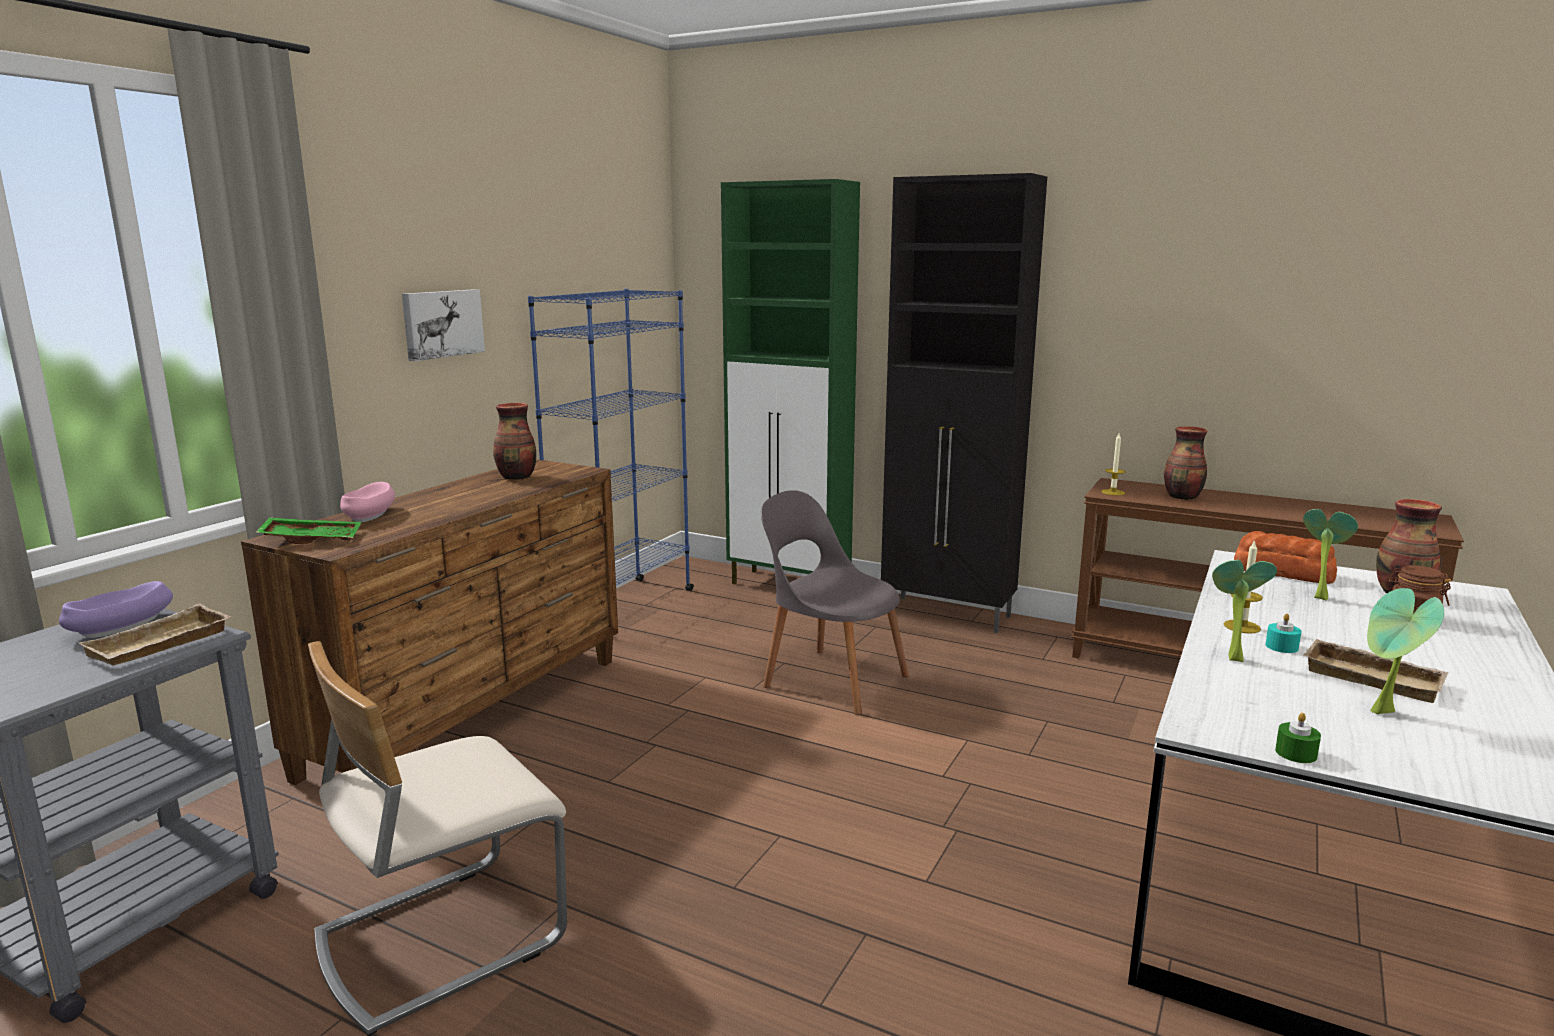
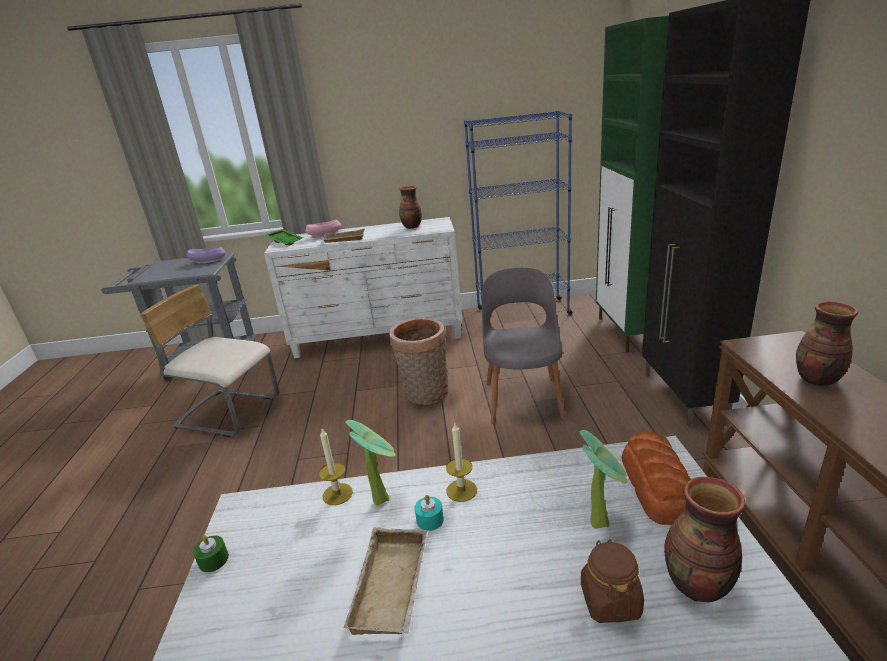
camera: 60 degrees right, 10 degrees up
beige tray [78,603,231,665] -> beige tray moved to [321,228,365,243]
brown dresser [241,459,618,785] -> white dresser [264,217,463,358]
picture [402,289,485,361] -> none
candle [1101,433,1125,496] -> candle moved to [319,429,353,505]
potted plant [1367,588,1444,715] -> none
none -> basket [389,318,448,405]

